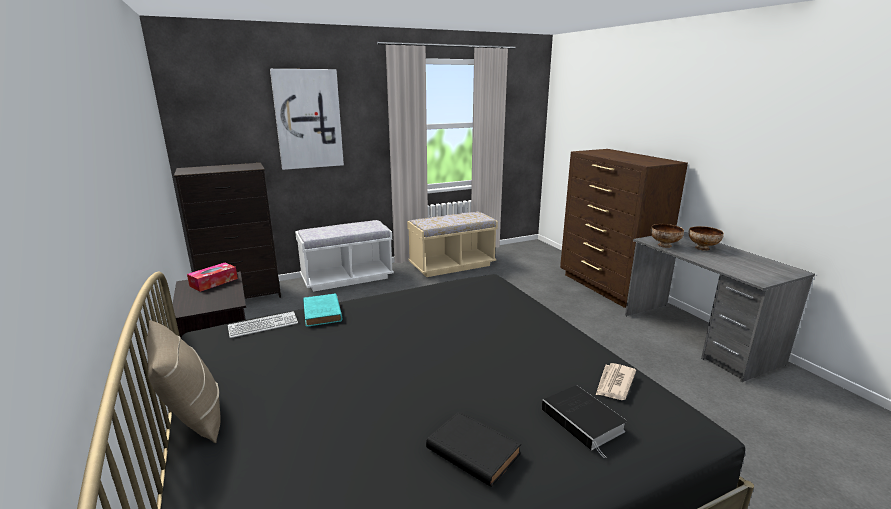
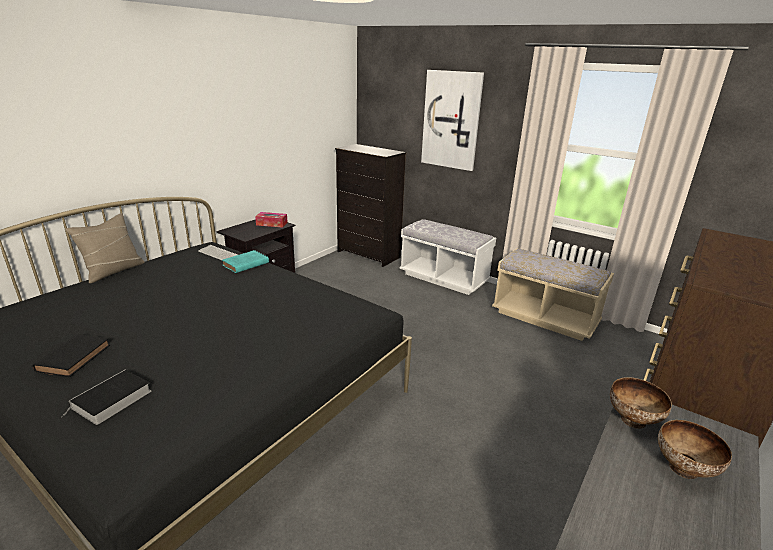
camera: 60 degrees right, 5 degrees up
newspaper [596,363,636,400] -> none

